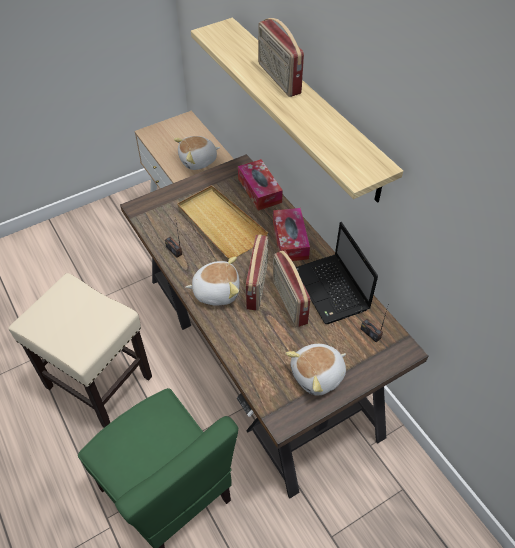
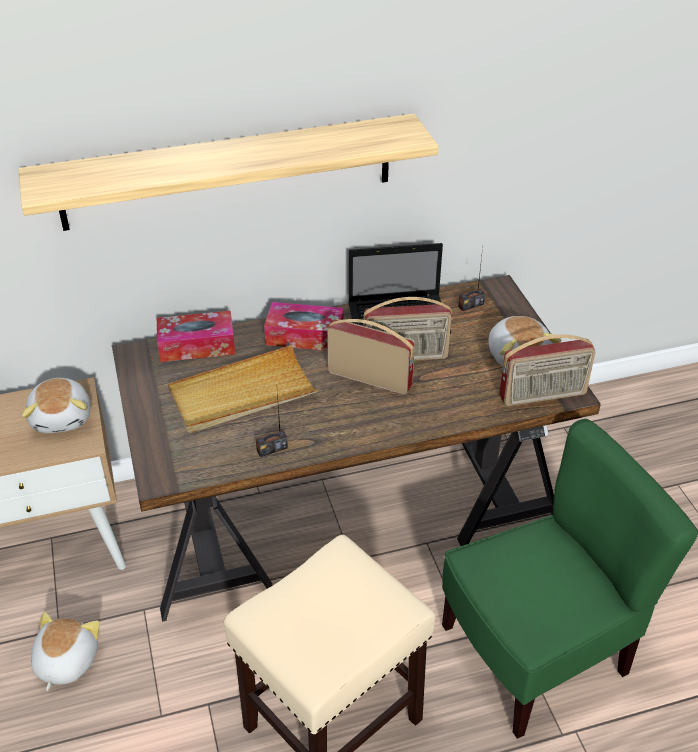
camera: 75 degrees left, 10 degrees down
plush toy [185,256,240,306] -> plush toy moved to [31,612,100,691]
radio [258,18,304,97] -> radio moved to [499,334,595,406]

